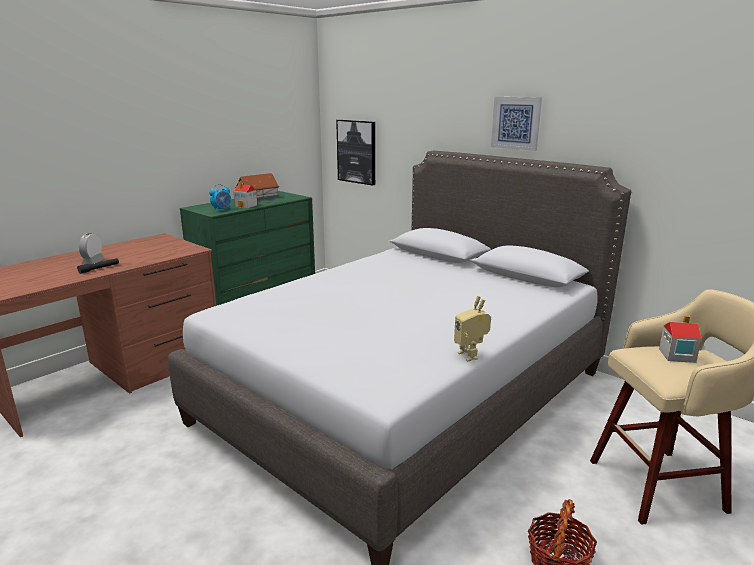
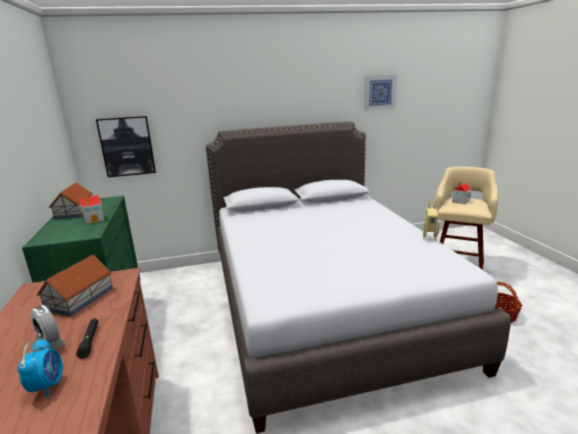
camera: 55 degrees left, 0 degrees up
alarm clock [209,184,231,212] -> alarm clock moved to [18,338,63,398]
picture [491,97,542,151] -> picture moved to [364,74,397,111]
none -> toy house [37,255,113,317]

